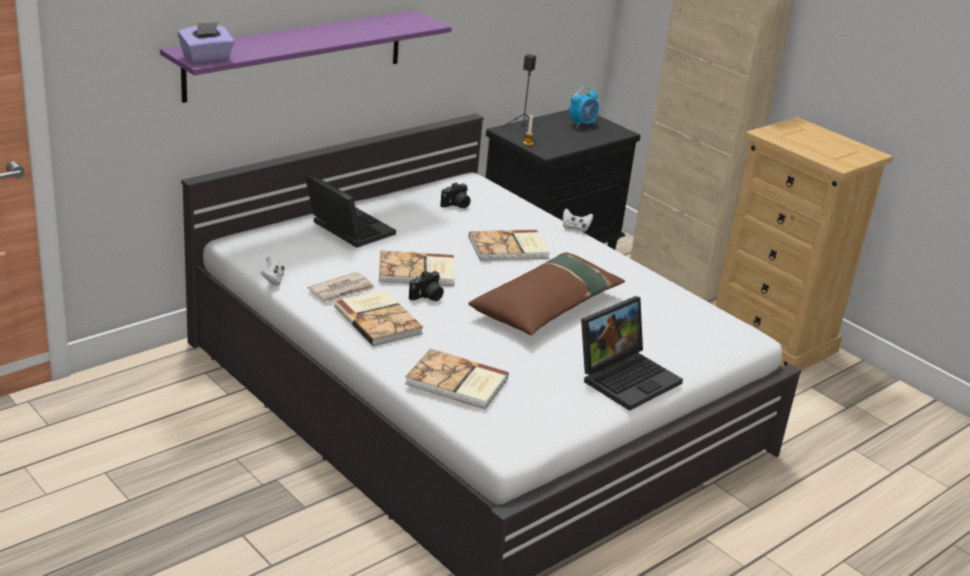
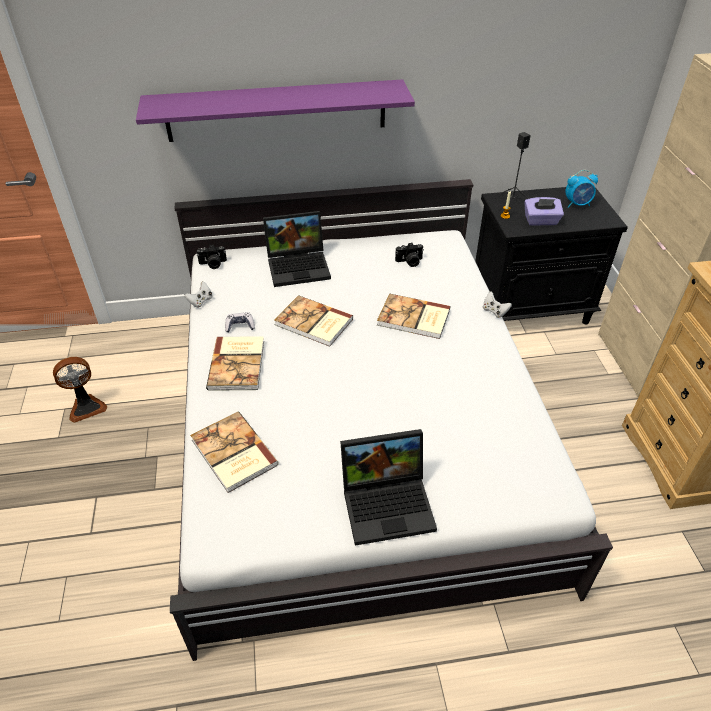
camera: 35 degrees right, 15 degrees up
purple tissue box [178,22,235,63] -> purple tissue box moved to [524,197,564,226]
laptop [305,173,396,248] -> laptop turned 90 degrees clockwise [263,211,331,287]
newspaper [308,272,375,303] -> game controller [225,312,255,333]
camera [409,271,444,301] -> camera moved to [197,245,227,269]
brown pillow [468,252,625,335] -> none
none -> fan [53,357,107,423]

